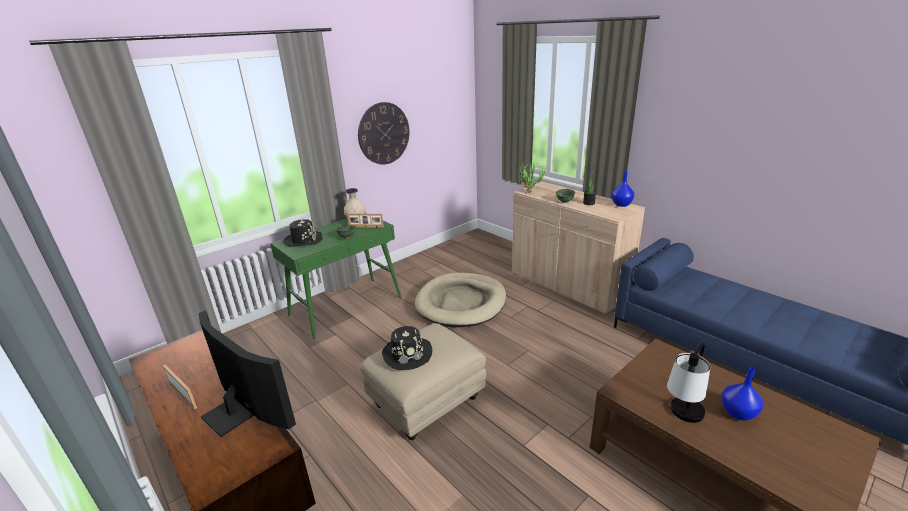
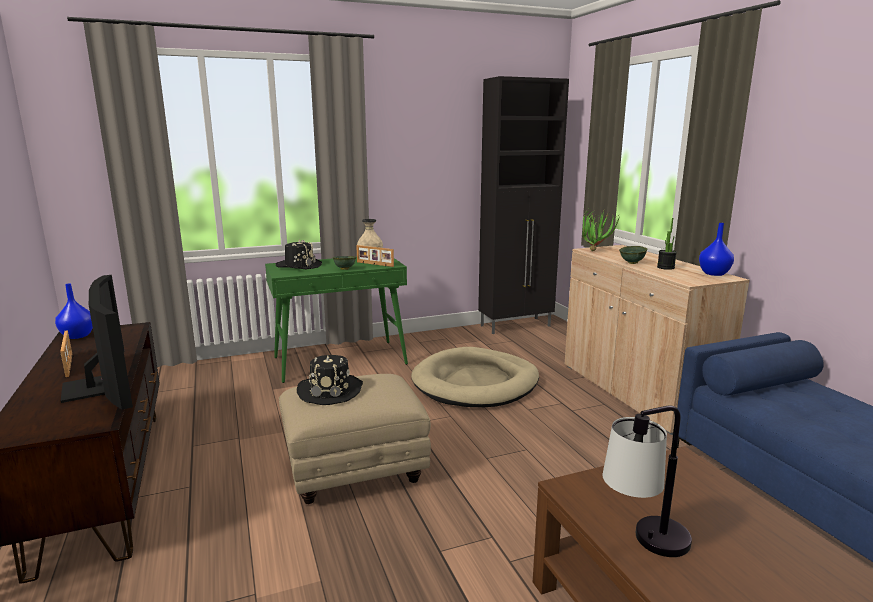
camera: 20 degrees right, 10 degrees down
wall clock [358,102,409,164] -> none
blue vase [722,367,763,421] -> blue vase moved to [55,283,93,339]
none -> black cabinet [478,76,569,334]

